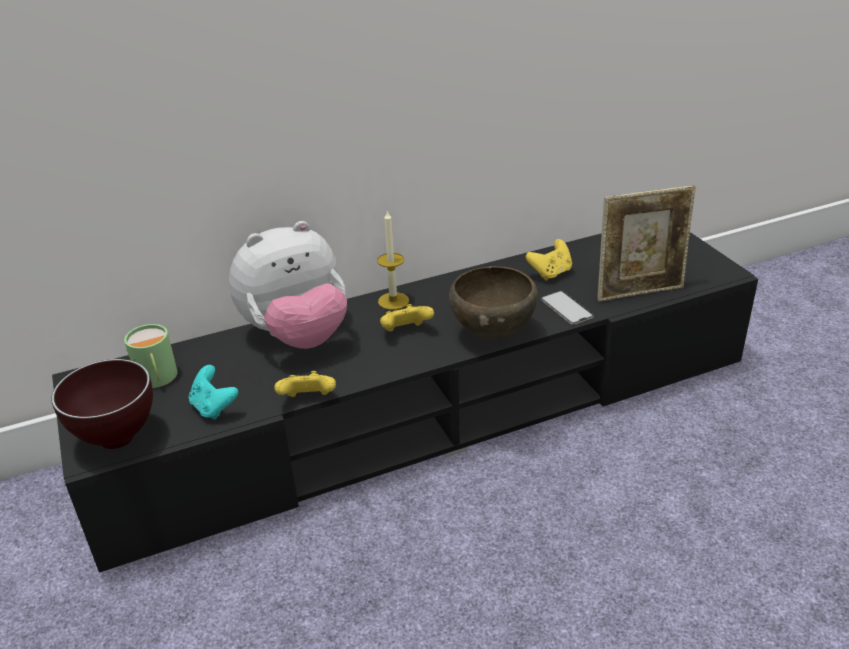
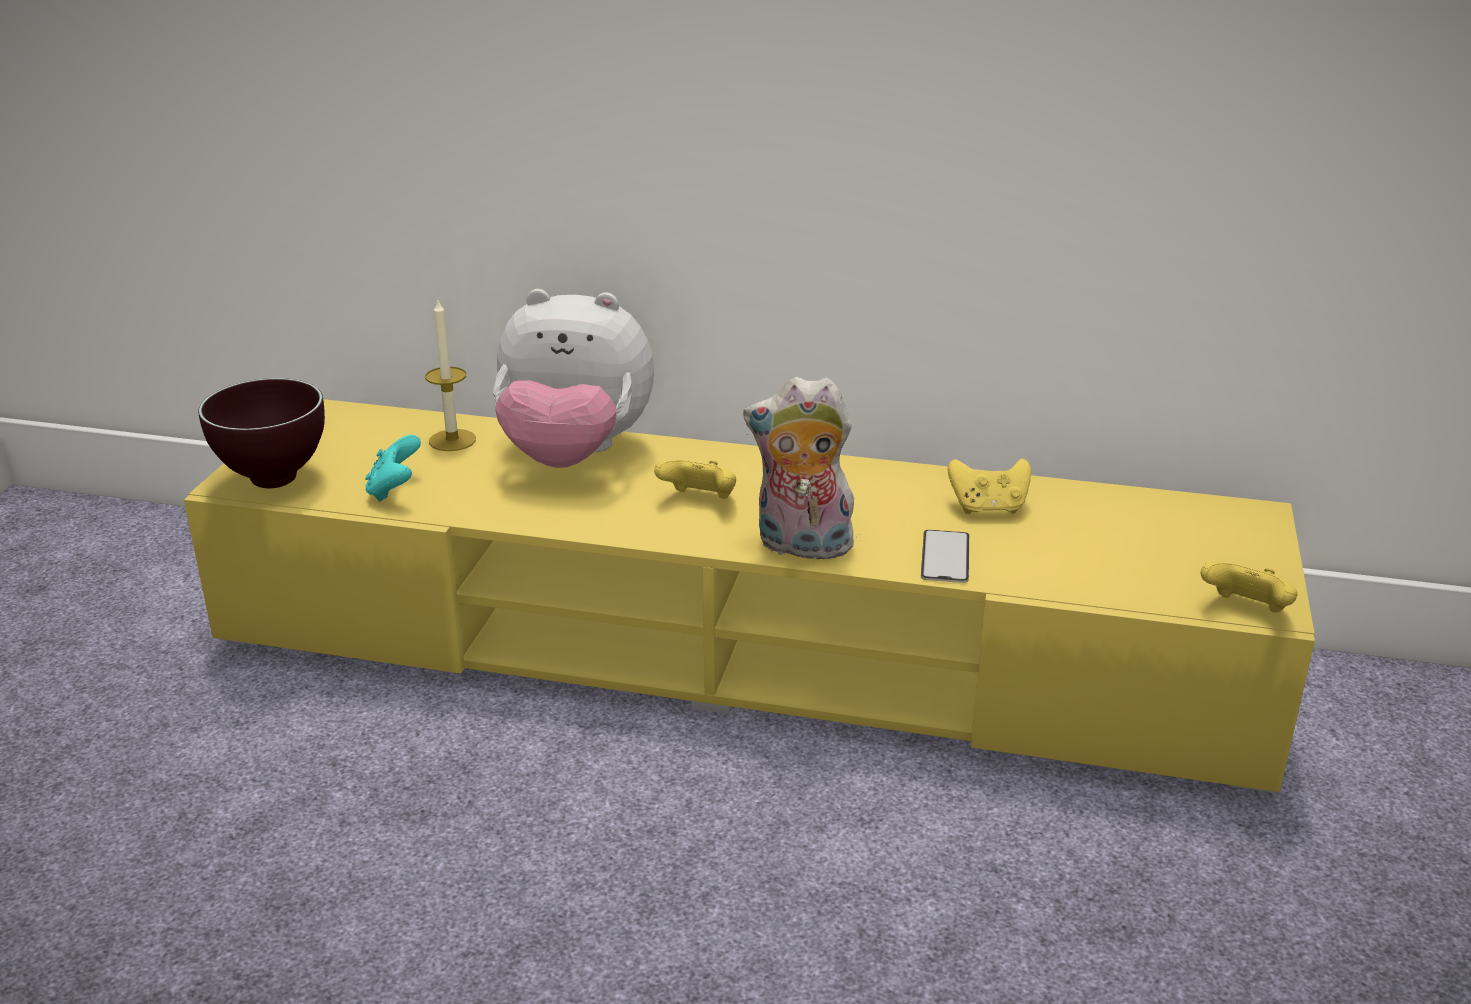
camera: 35 degrees right, 5 degrees down
black tv stand [52,232,758,573] -> yellow tv stand [184,399,1315,793]
green mug [124,324,177,388] -> none
yellow game controller [274,371,336,397] -> yellow game controller moved to [1200,562,1298,612]
candle [377,211,409,310] -> candle moved to [425,298,476,451]
brown bowl [449,266,538,340] -> plush toy [743,377,857,564]
picture frame [597,185,696,302] -> none

